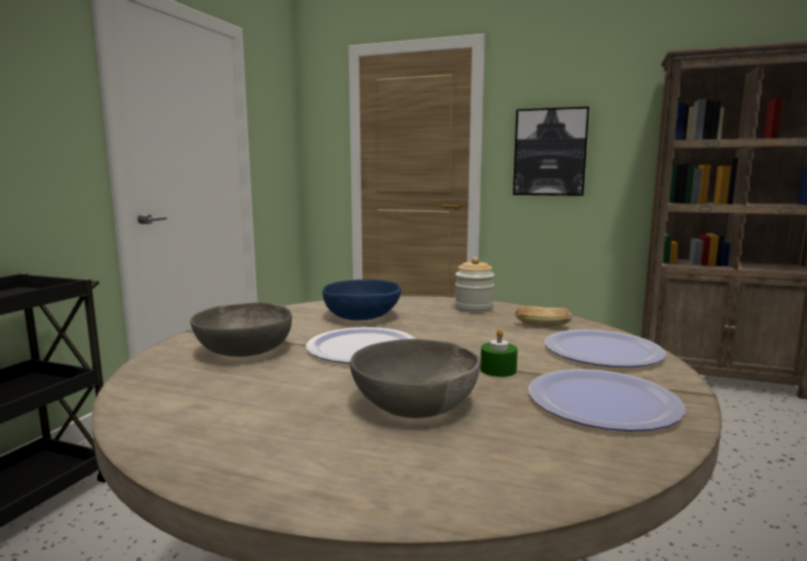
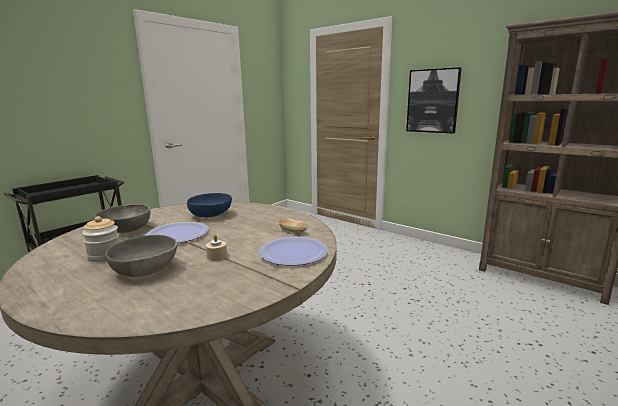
camera: 20 degrees right, 5 degrees up
jar [455,257,495,313] -> jar moved to [82,216,120,262]
green candle [480,329,517,377] -> beige candle [206,234,227,261]
plate [529,369,685,431] -> none

